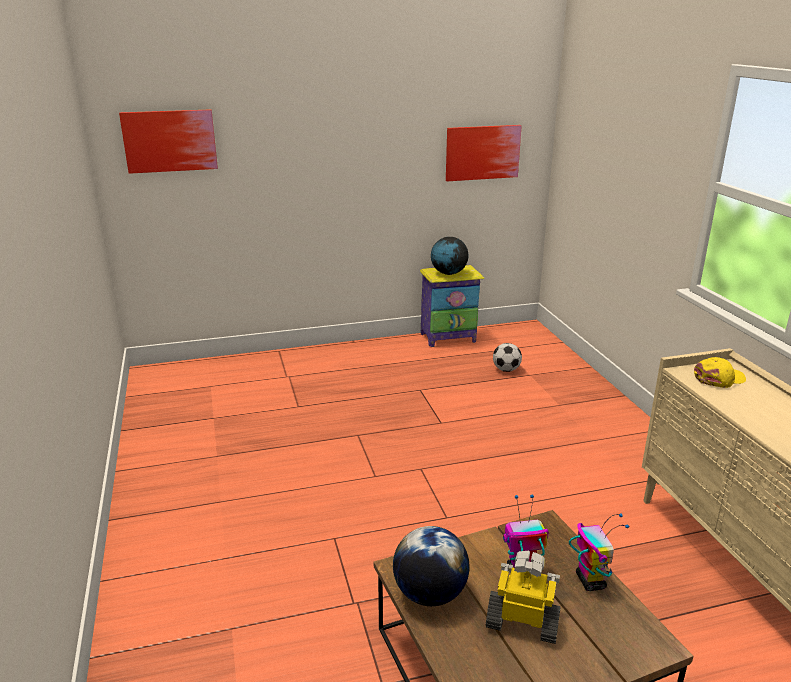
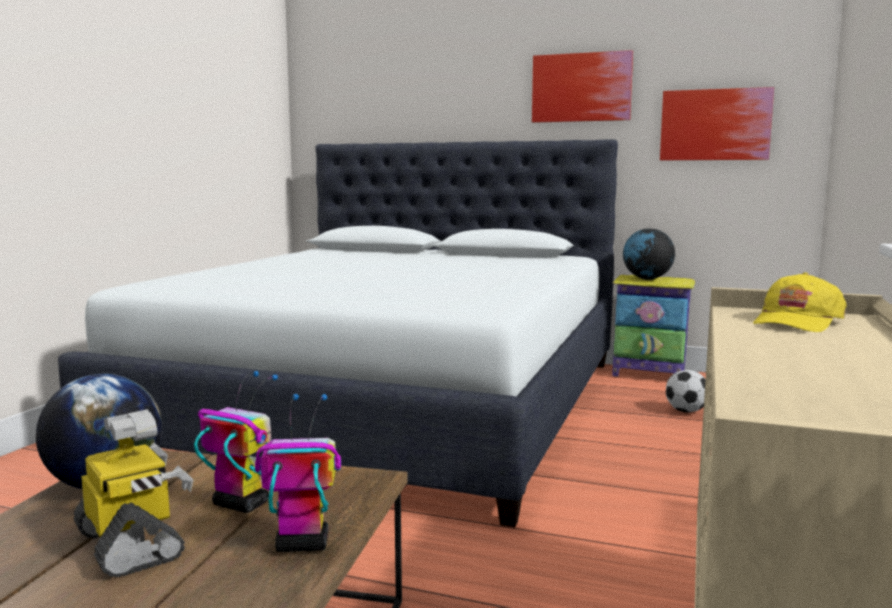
camera: 35 degrees right, 15 degrees down
picture [119,109,218,174] -> picture moved to [532,50,633,123]
toy robot [569,513,629,591] -> toy robot turned 120 degrees counterclockwise [255,394,341,552]
yellow cap [694,357,746,388] -> yellow cap turned 120 degrees clockwise [753,273,847,332]
none -> white bed [58,139,618,527]

